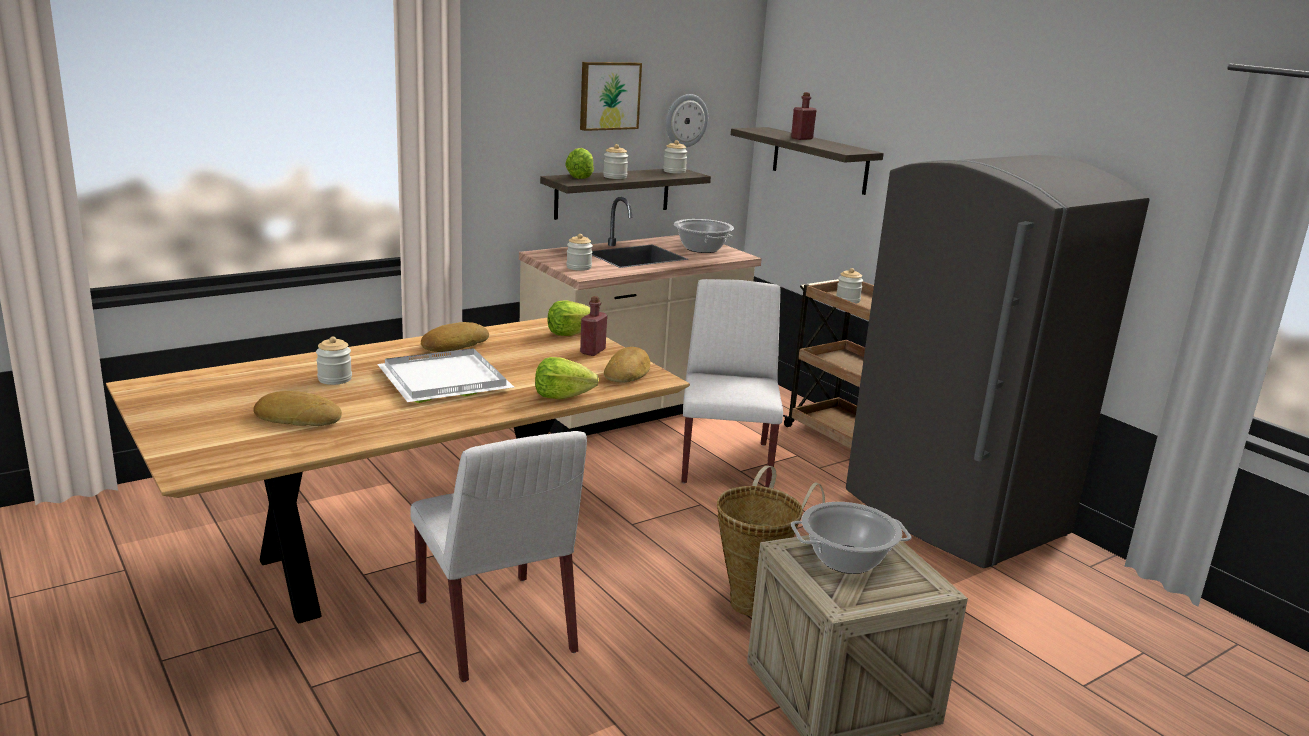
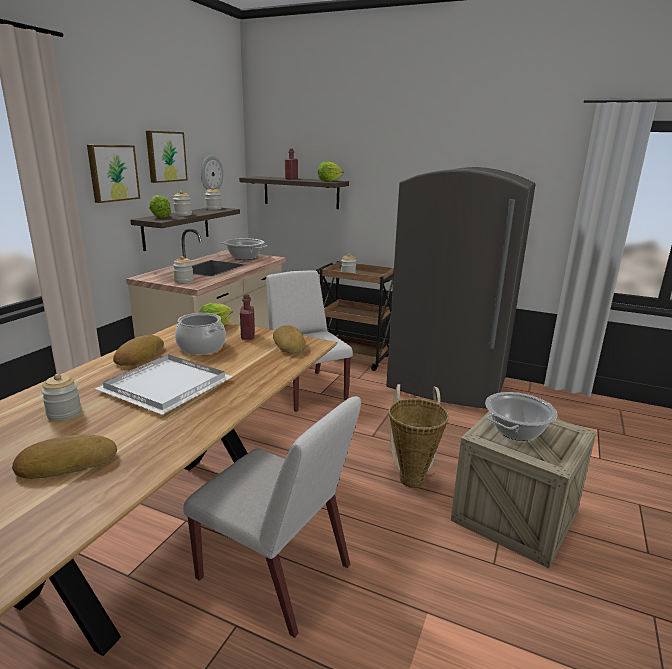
camera: 30 degrees left, 0 degrees up
lettuce [535,357,599,399] -> lettuce moved to [317,161,344,182]
none -> picture [87,145,140,203]
none -> cooking pot [175,313,226,354]

